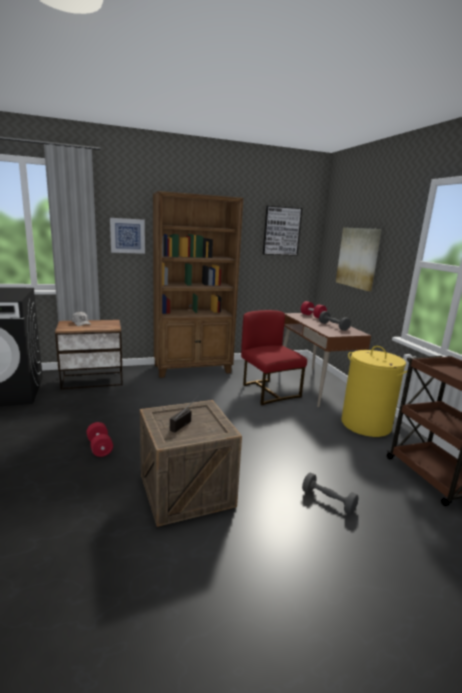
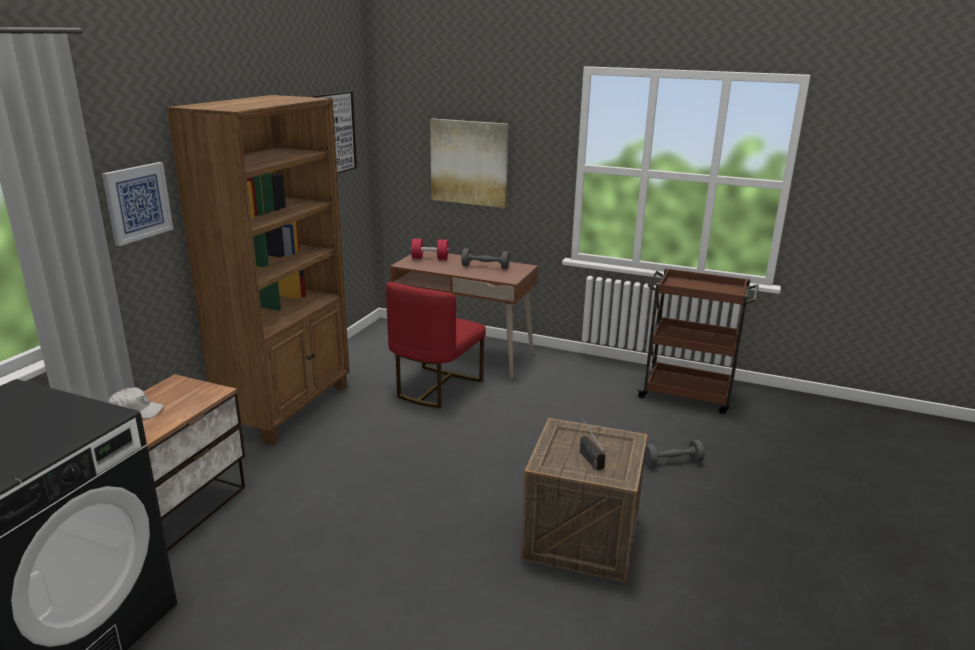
camera: 50 degrees left, 5 degrees up
red dumbbell [86,422,113,457] -> none
red chair [241,310,307,405] -> red chair turned 75 degrees counterclockwise [386,282,486,408]
yellow laundry basket [341,346,408,437] -> none

